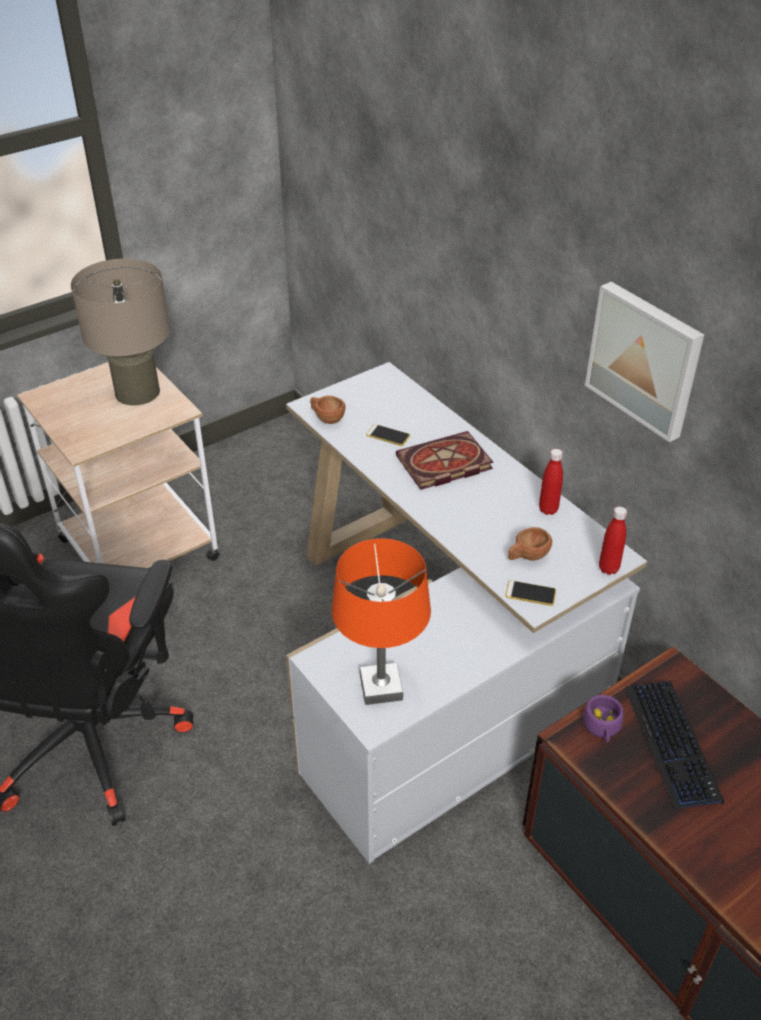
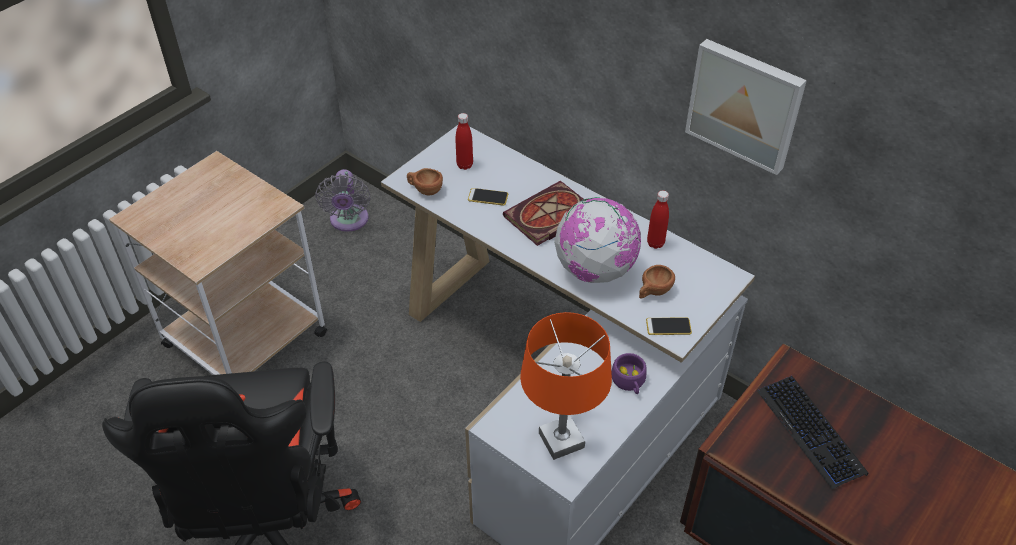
camera: 15 degrees left, 5 degrees up
beige table lamp [71,259,170,405] -> none
purple cup [583,695,624,743] -> purple cup moved to [611,353,647,394]
red bottle [599,506,627,575] -> red bottle moved to [455,113,473,170]
none -> grey fan [315,169,371,232]
none -> globe [554,197,641,283]

